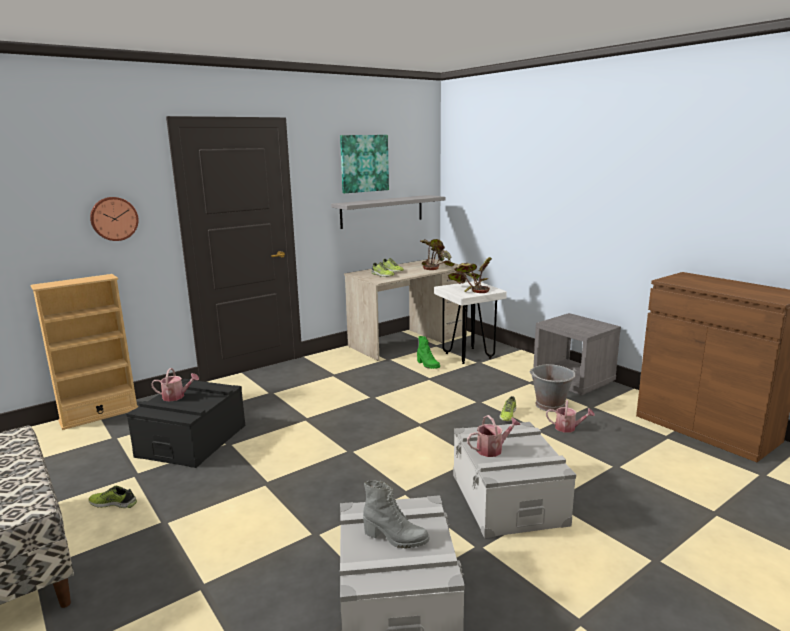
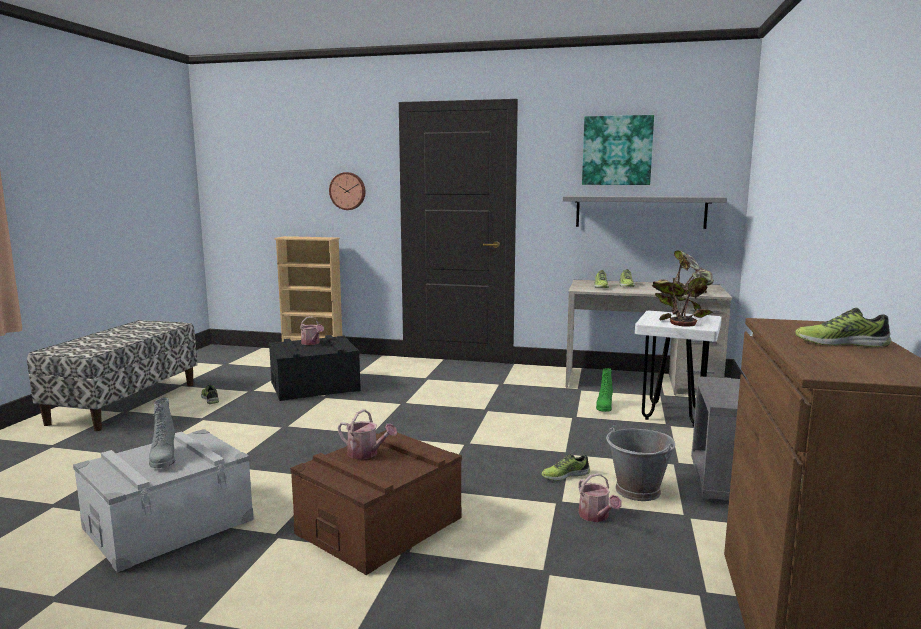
camera: 50 degrees right, 5 degrees down
grey storage box [453,422,576,538] -> brown storage box [290,430,462,575]
none -> shoe [796,308,891,347]

